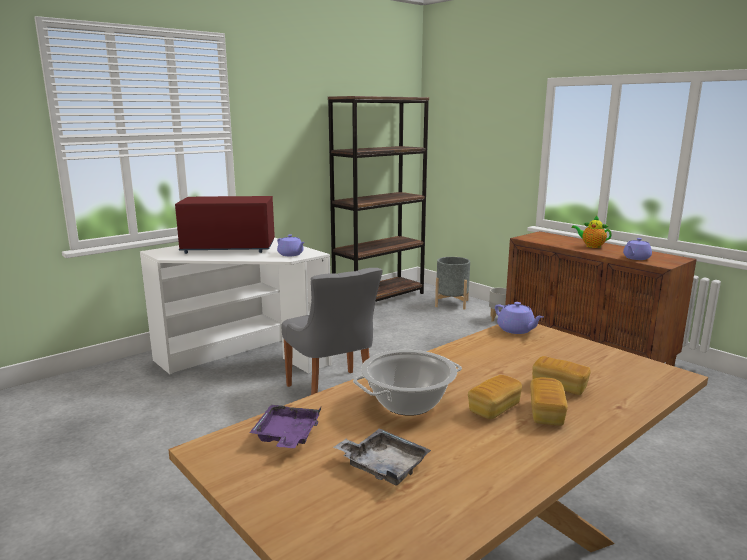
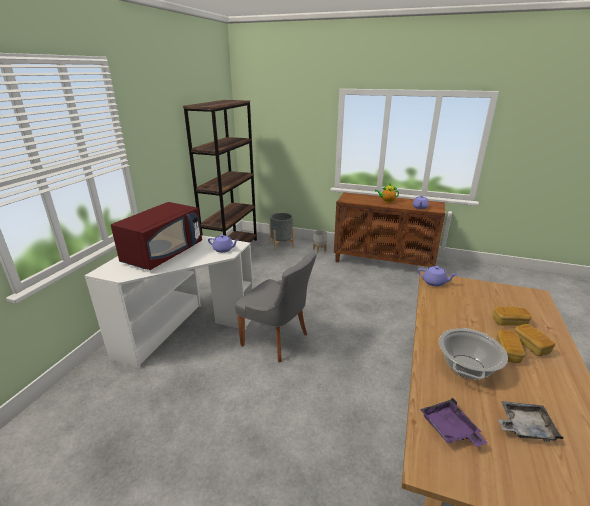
camera: 30 degrees left, 10 degrees up
red microwave [175,196,275,254] -> red microwave turned 150 degrees clockwise [111,202,202,270]

